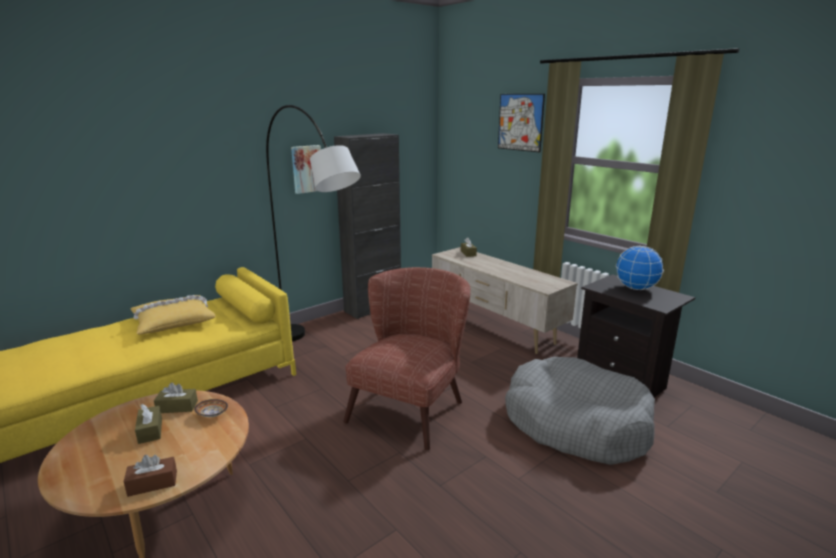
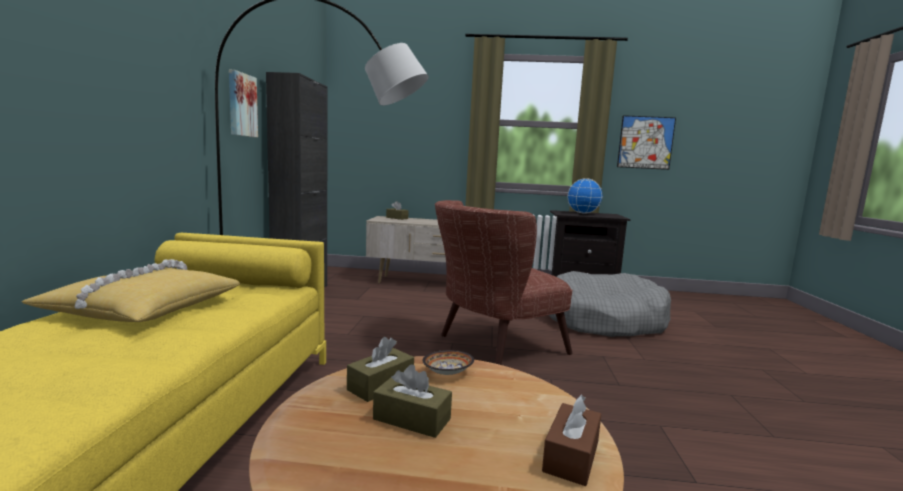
camera: 45 degrees left, 10 degrees down
brown armchair [343,267,471,450] -> brown armchair turned 105 degrees counterclockwise [435,200,572,365]
picture [498,94,545,152] -> picture moved to [617,115,676,170]

